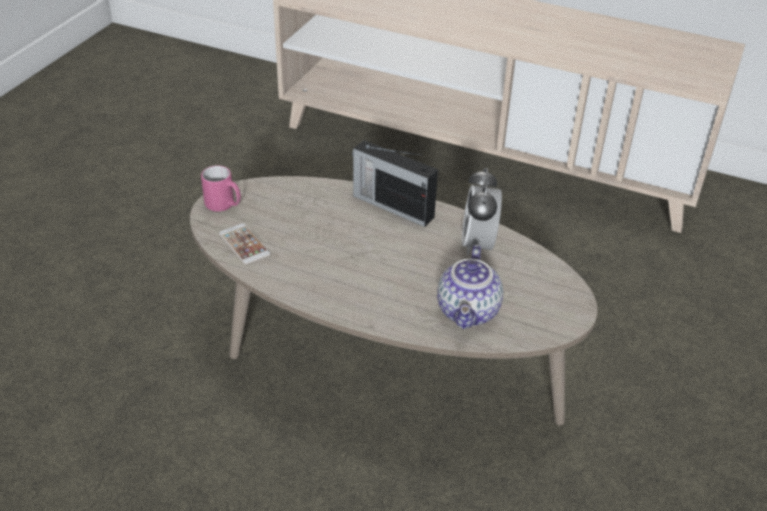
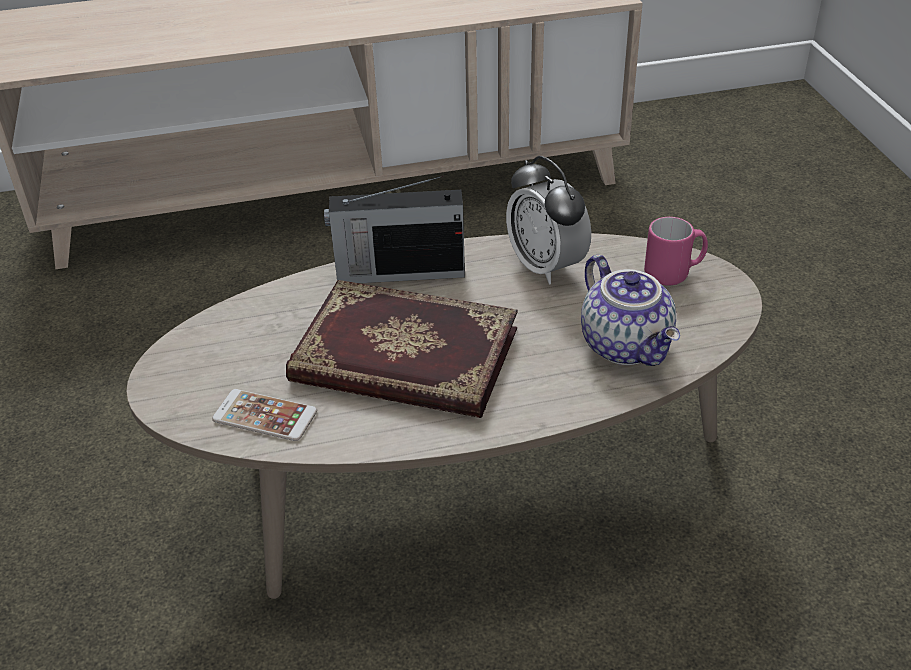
camera: 35 degrees left, 0 degrees up
pink mug [201,166,241,212] -> pink mug moved to [644,217,708,286]
none -> book [286,280,517,418]

